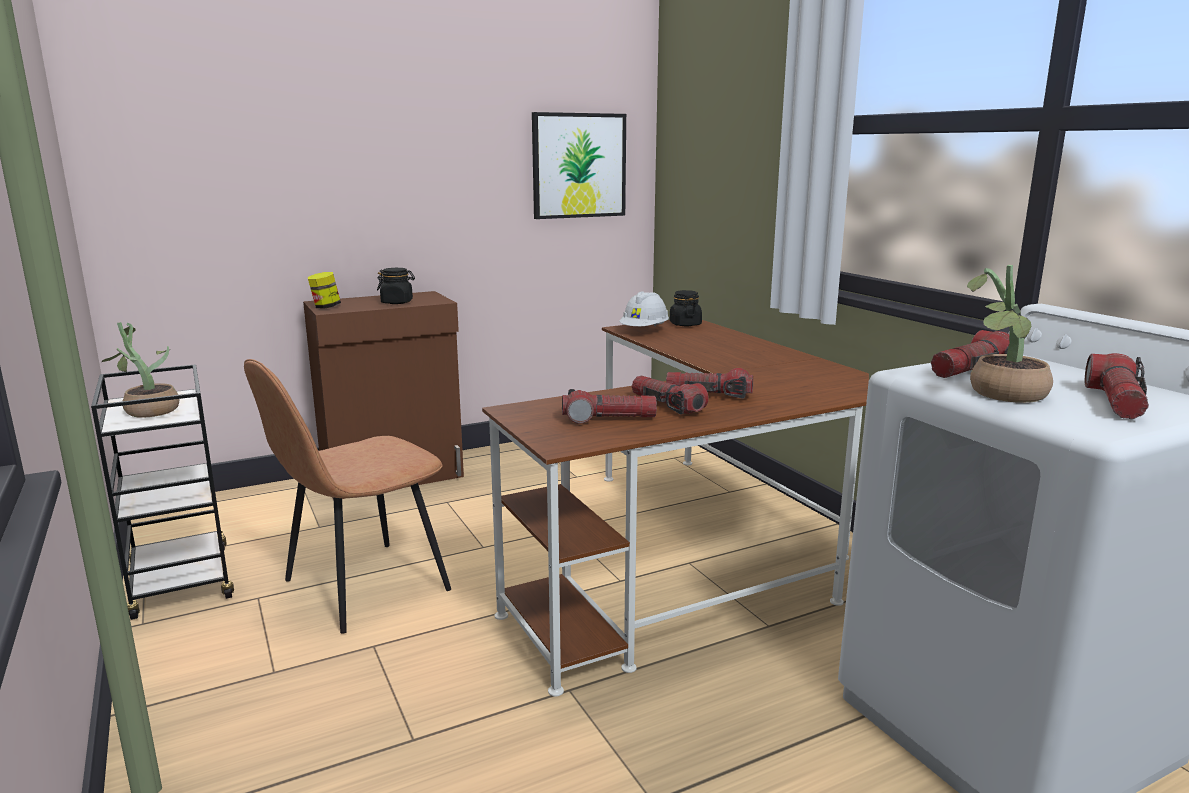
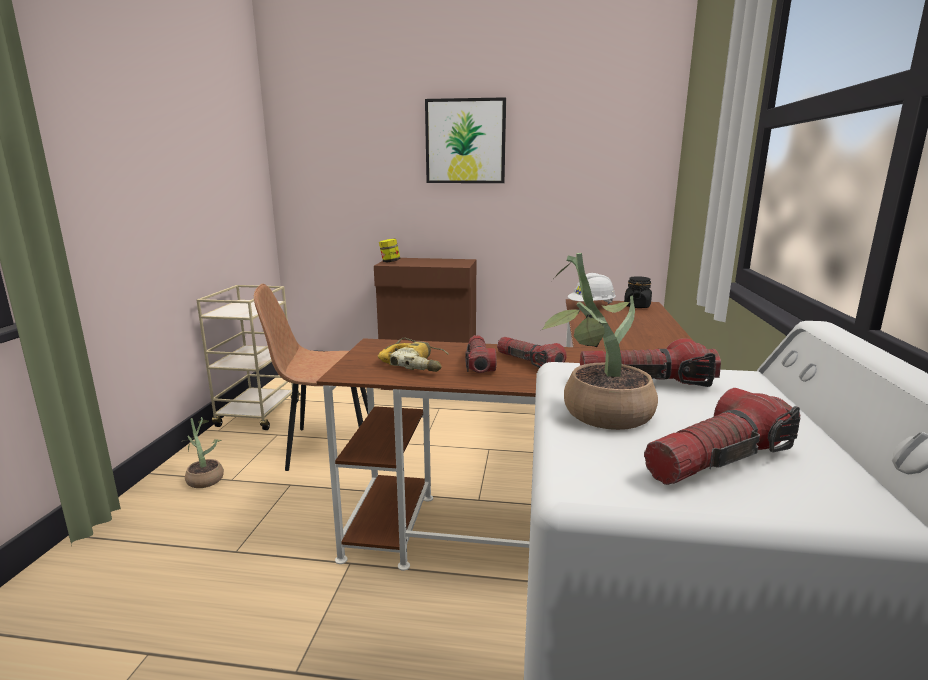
camera: 35 degrees right, 0 degrees up
black cart [91,364,234,620] -> beige cart [197,285,301,430]
potted plant [102,322,179,418] -> potted plant moved to [184,417,224,488]
black jar [377,268,415,304] -> none
picture [532,112,626,219] -> picture moved to [425,97,506,183]
flashlight [562,389,657,424] -> power drill [378,337,449,372]

